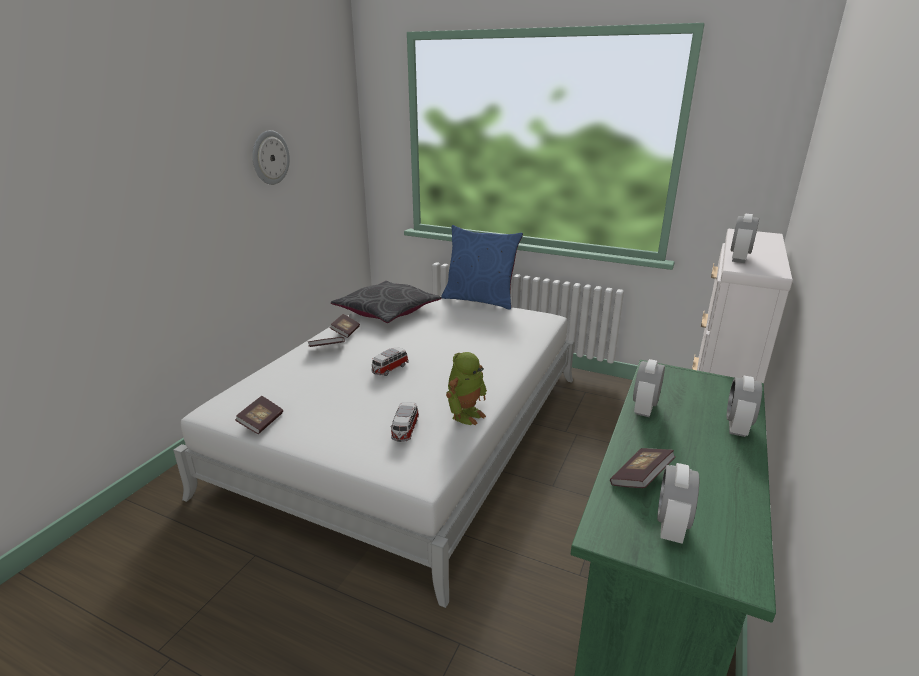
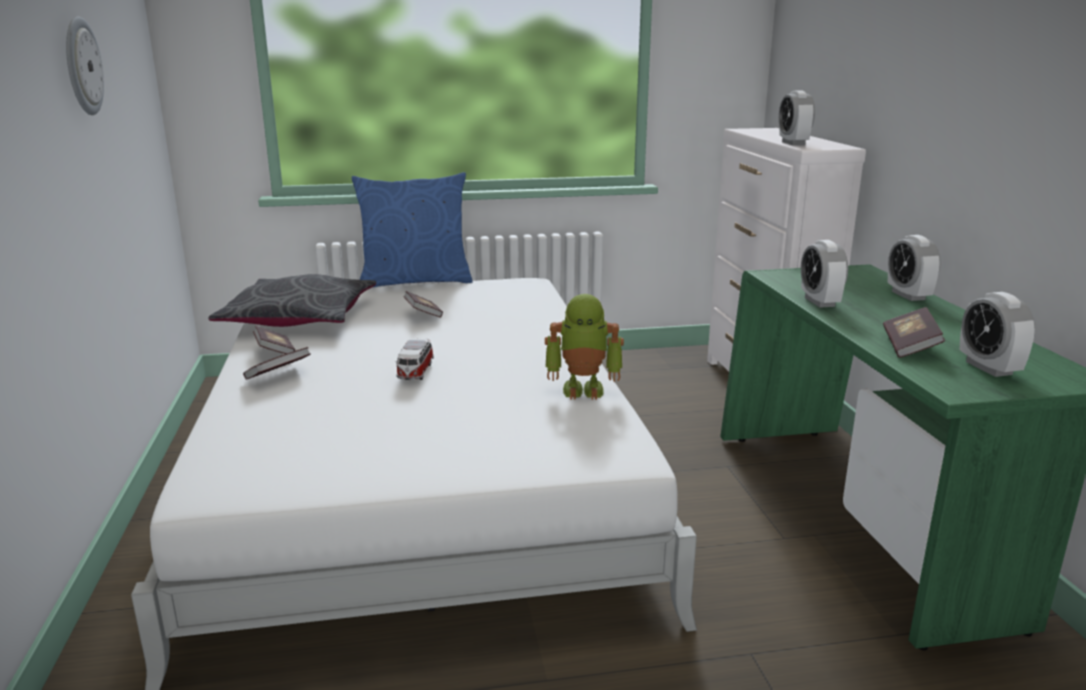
camera: 35 degrees left, 5 degrees down
book [235,396,283,434] -> book moved to [403,291,443,318]
toy car [390,402,419,442] -> none
toy robot [446,352,487,425] -> toy robot turned 90 degrees clockwise [545,294,624,400]

